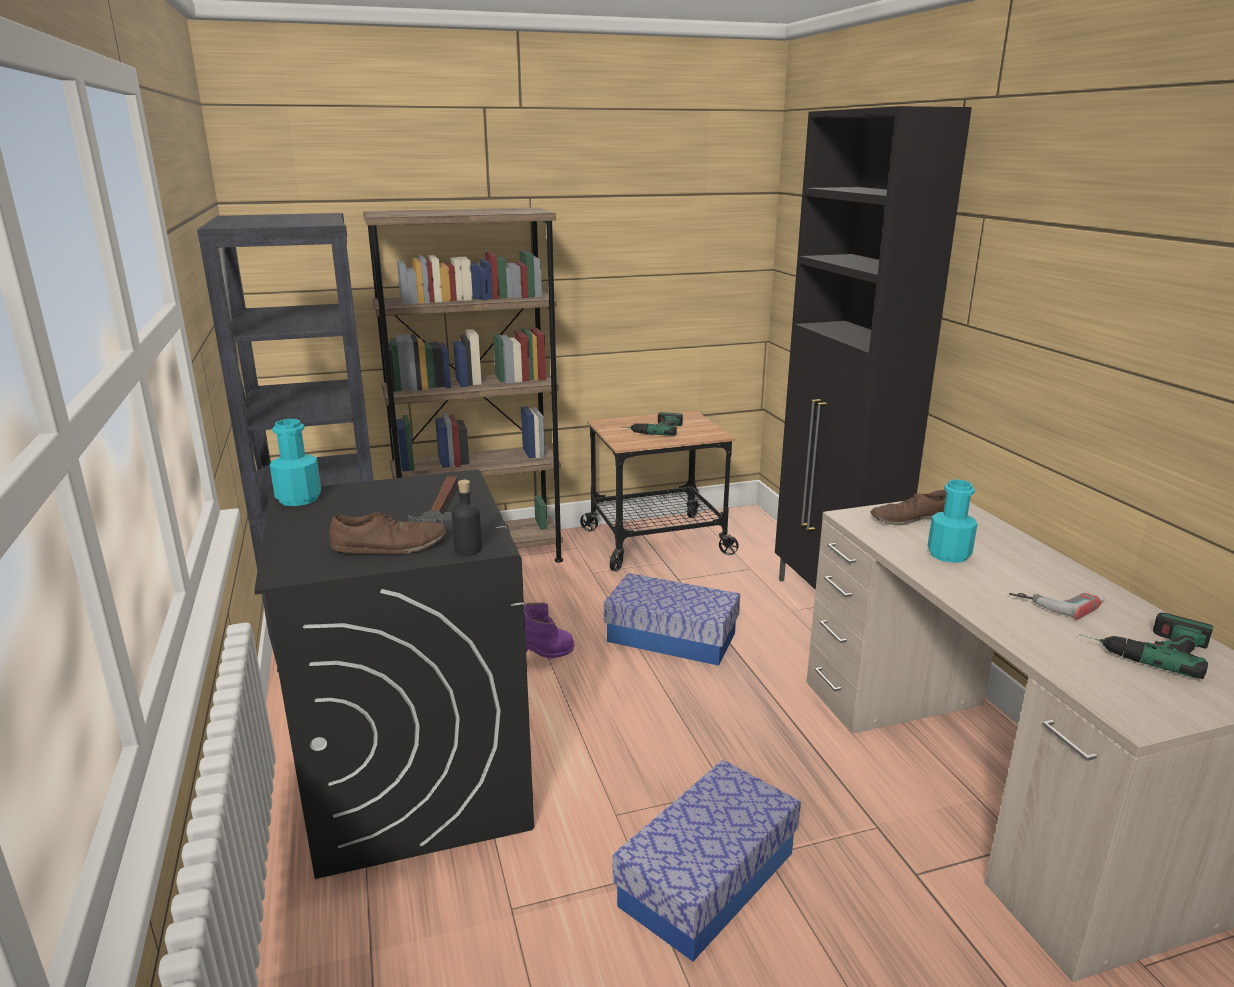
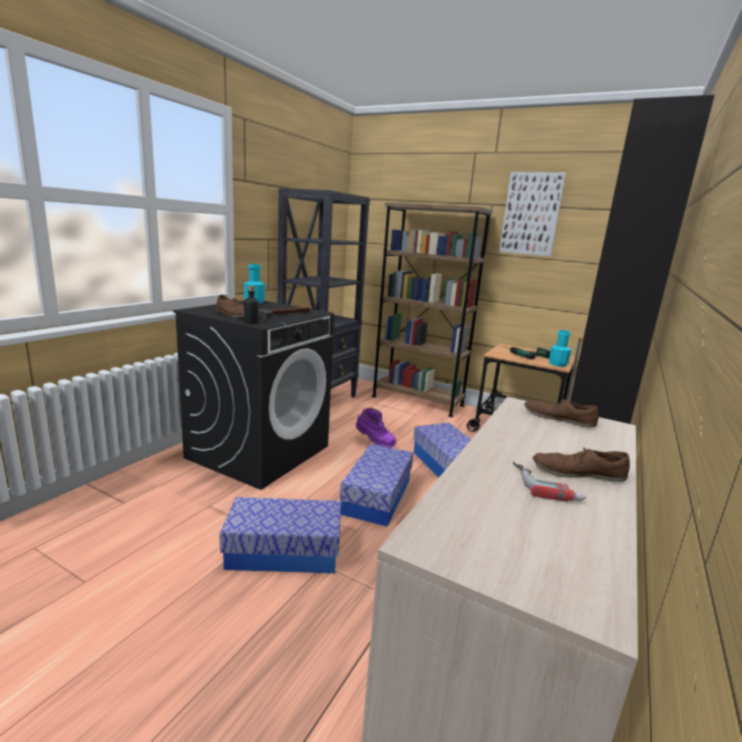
camera: 45 degrees right, 5 degrees down
turquoise bottle [927,479,977,563] -> turquoise bottle moved to [549,330,571,367]
power drill [1079,613,1213,679] -> none
none -> storage box [340,444,414,527]
none -> picture [499,172,566,256]
none -> brown shoe [533,448,630,482]

